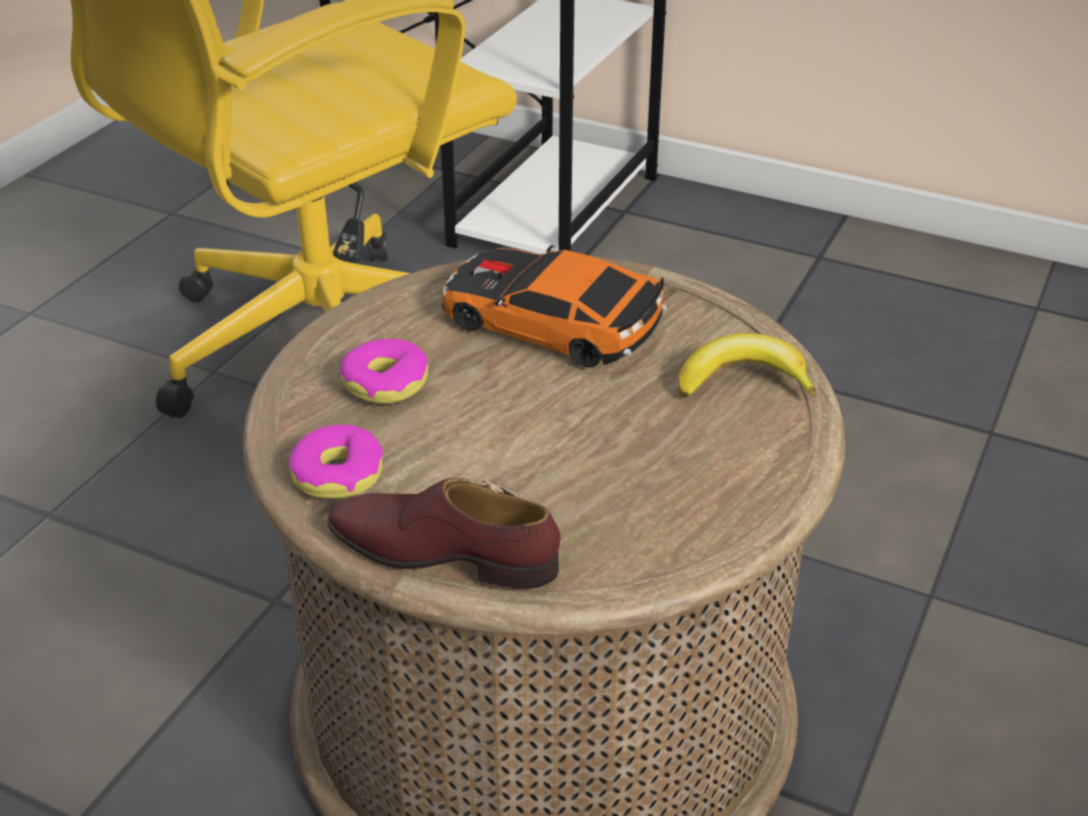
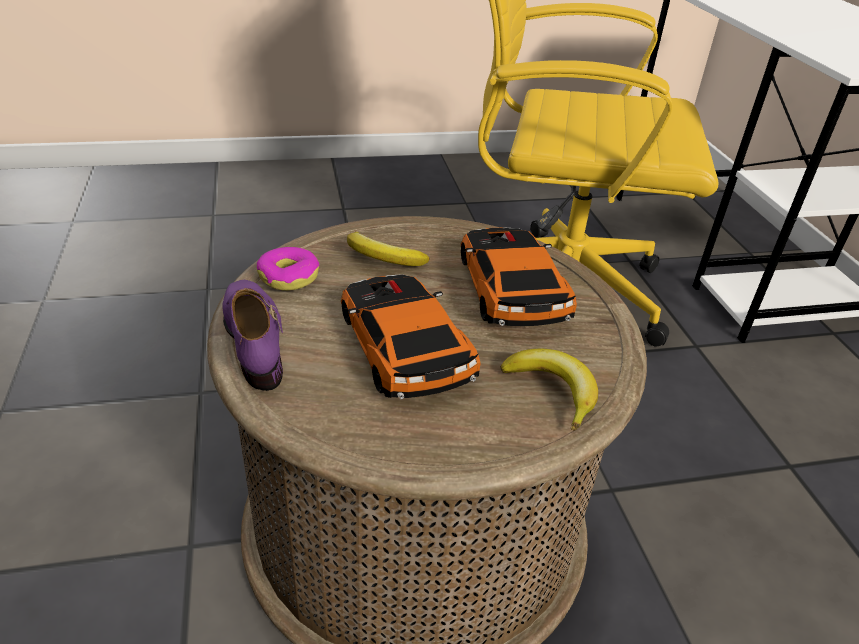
camera: 50 degrees right, 0 degrees up
brown shoe [328,478,560,589] -> purple shoe [222,280,283,391]
donut [340,339,428,404] -> banana [347,231,430,266]
none -> toy car [341,274,481,399]

